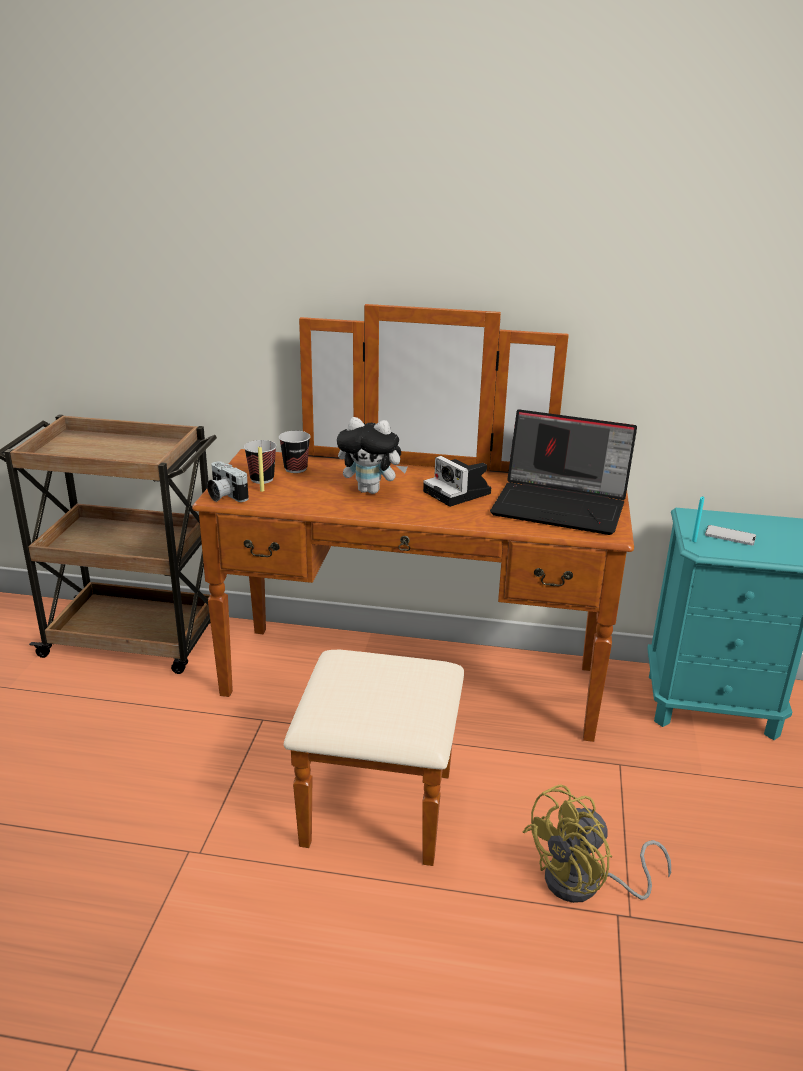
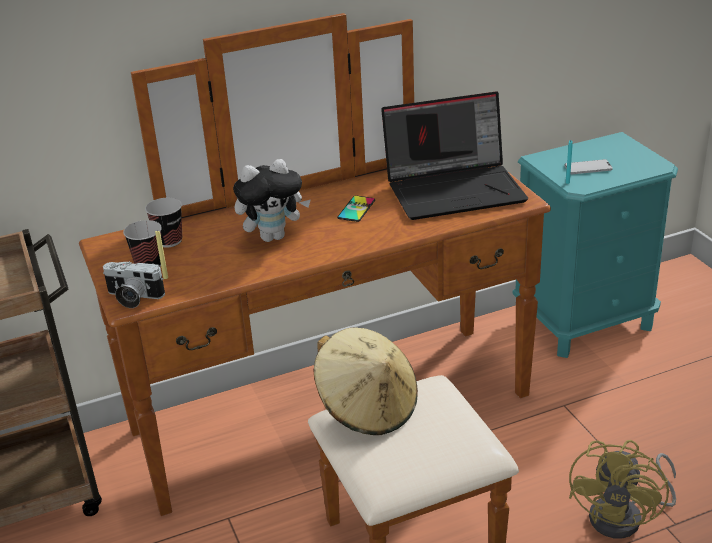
camera: 30 degrees left, 5 degrees up
camera [423,456,491,507] -> phone [337,196,375,222]
none -> beige hat [314,327,418,435]

